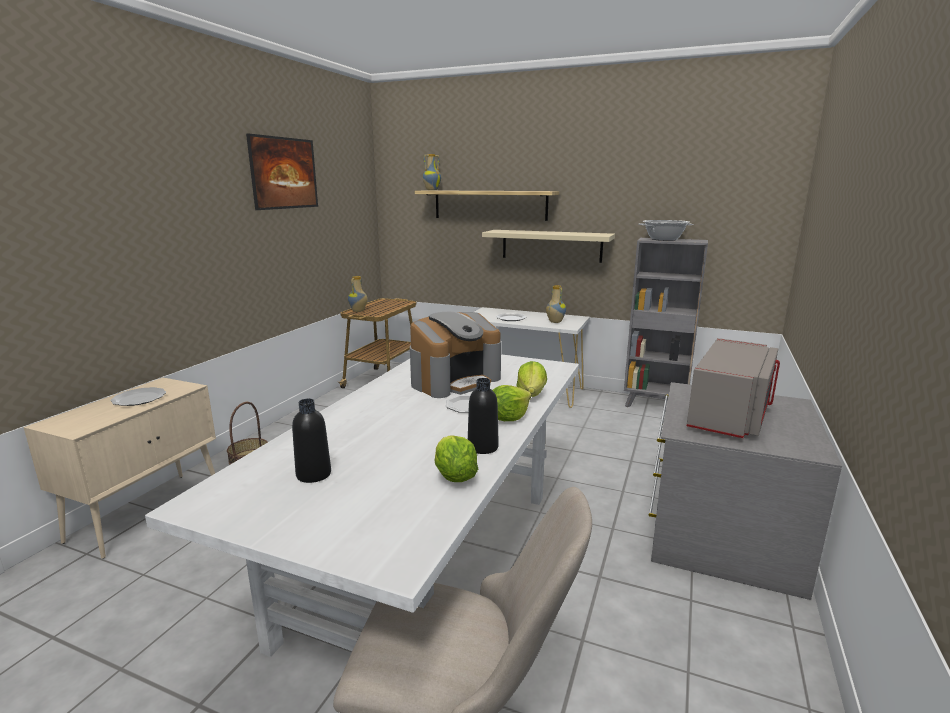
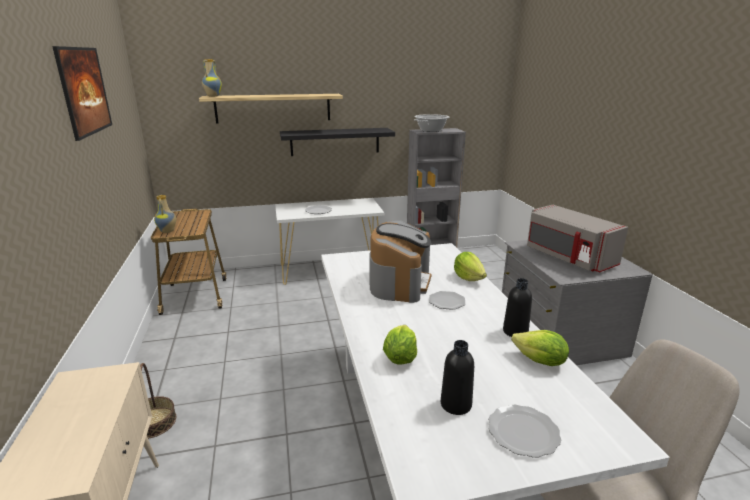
camera: 35 degrees left, 5 degrees up
plate [110,387,166,406] -> plate moved to [488,405,561,458]
beige shelf [482,230,615,263] -> black shelf [280,128,395,156]
lettuce [492,385,531,421] -> lettuce moved to [383,325,417,365]
vase [546,285,566,323] -> none
grey microwave [687,338,780,438] -> grey microwave turned 150 degrees clockwise [527,205,628,272]

